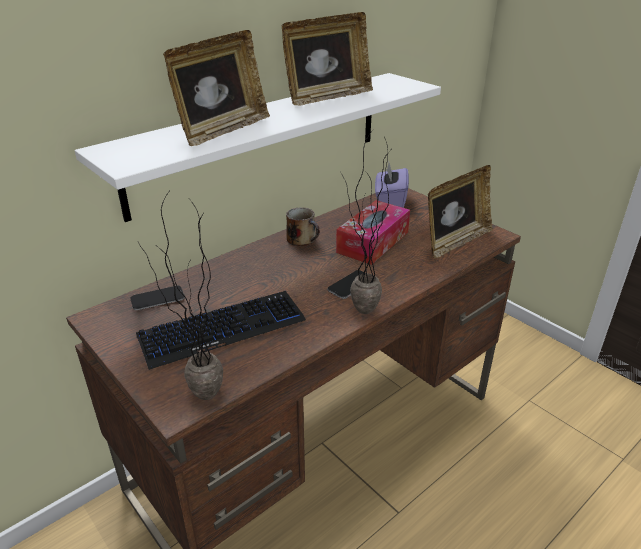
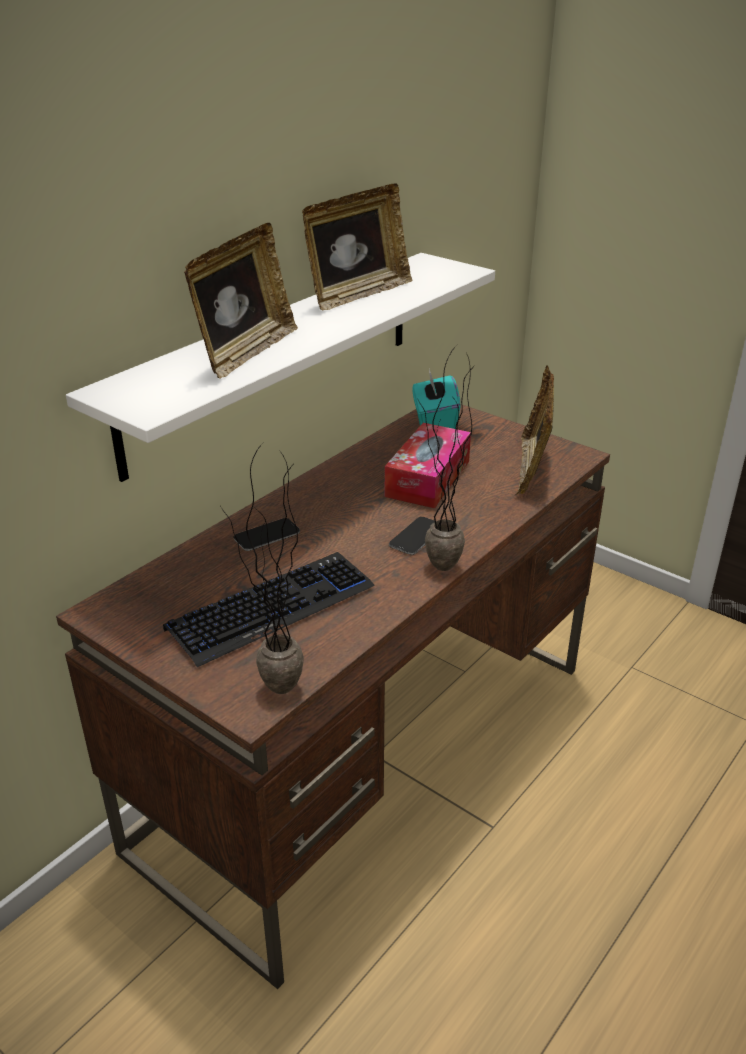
camera: 10 degrees left, 0 degrees up
phone [131,286,185,310] -> phone moved to [234,518,300,551]
mug [286,207,320,246] -> none
purple tissue box [375,163,409,208] -> turquoise tissue box [412,369,460,429]
picture frame [428,165,493,259] -> picture frame turned 150 degrees clockwise [515,365,554,495]

